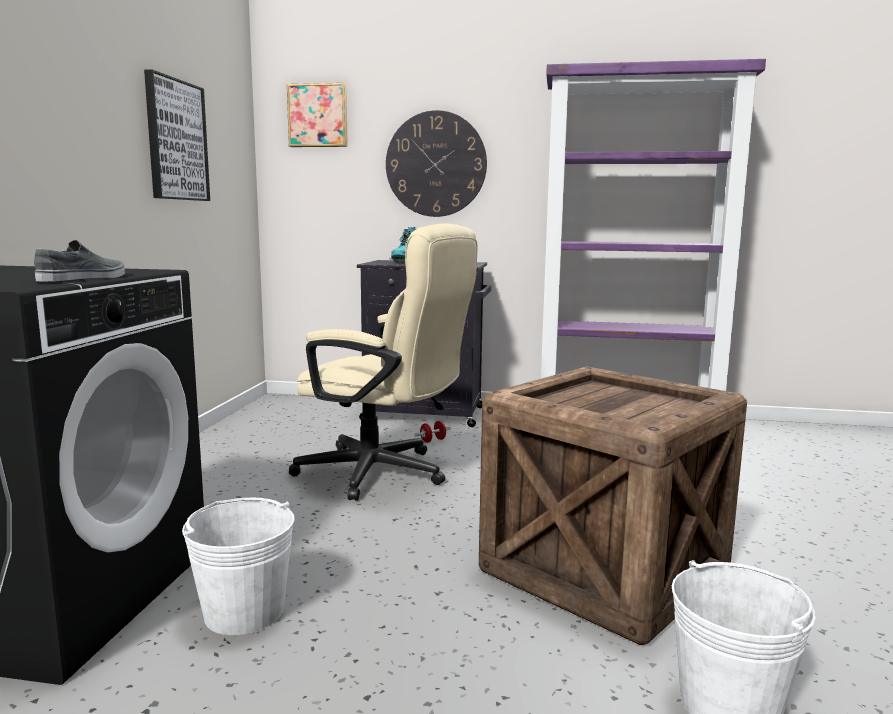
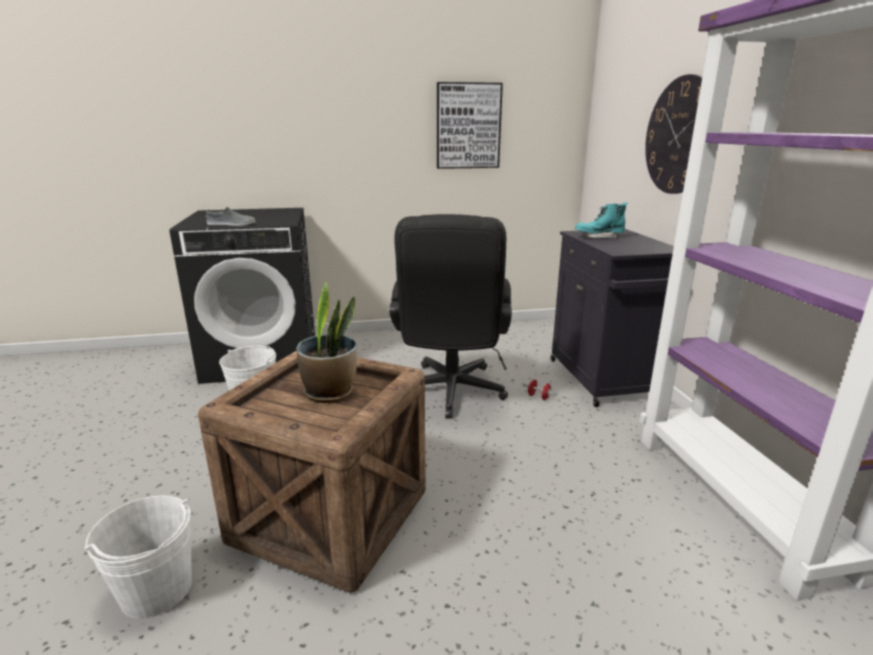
camera: 70 degrees right, 10 degrees up
picture [287,83,348,147] -> none
beige office chair [289,224,478,501] -> black office chair [389,214,512,419]
none -> potted plant [296,282,357,403]

